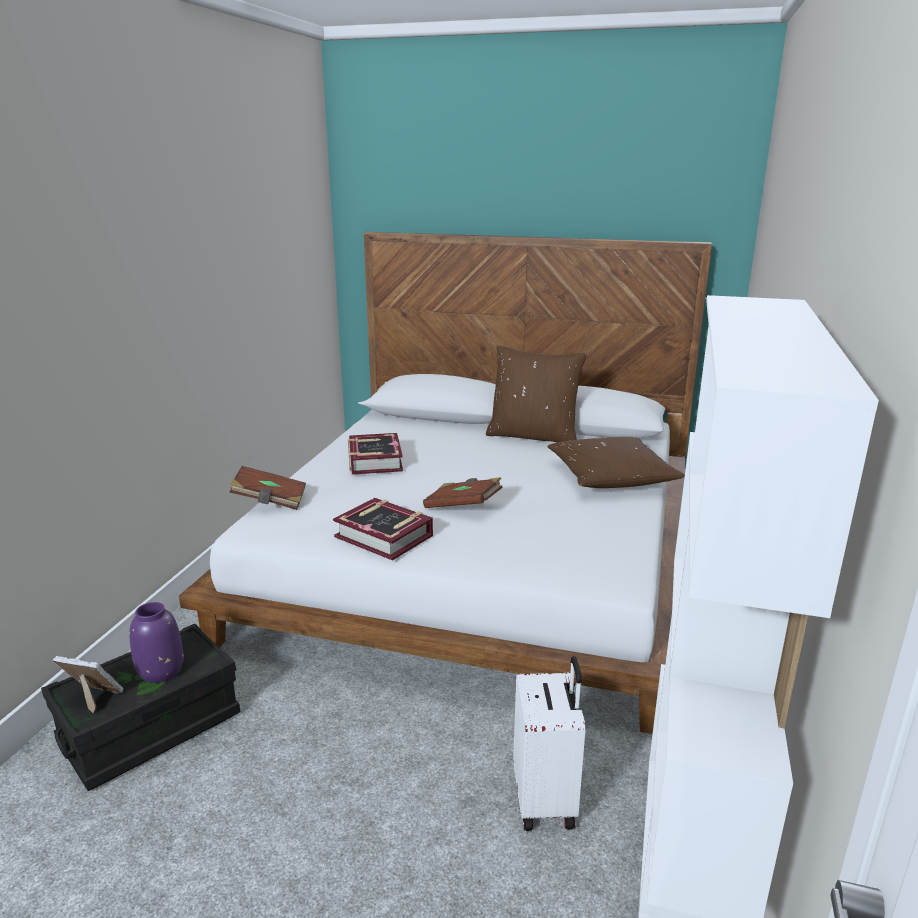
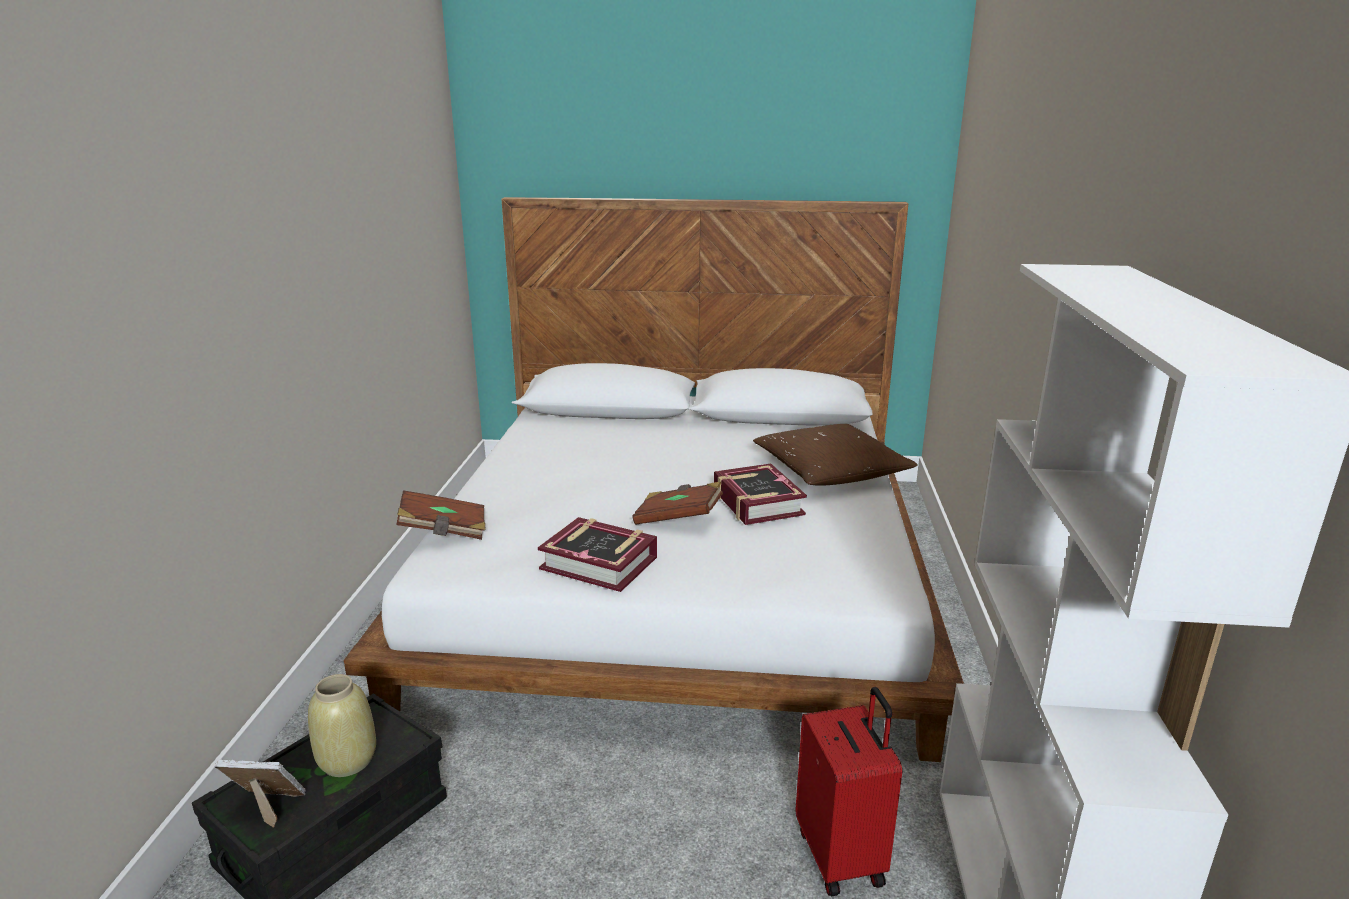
camera: 10 degrees left, 0 degrees up
purple vase [130,602,184,683] -> beige vase [308,674,376,777]
book [348,433,403,475] -> book moved to [714,463,807,525]
brown pillow [486,346,587,442] -> none
white suitcase [513,656,585,831] -> red suitcase [795,687,902,897]

